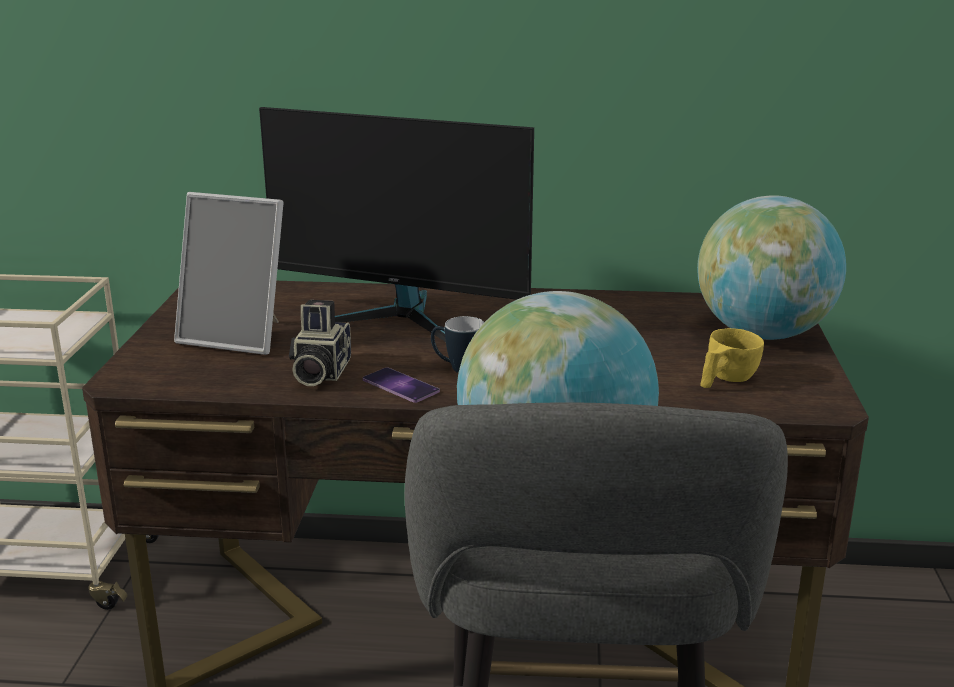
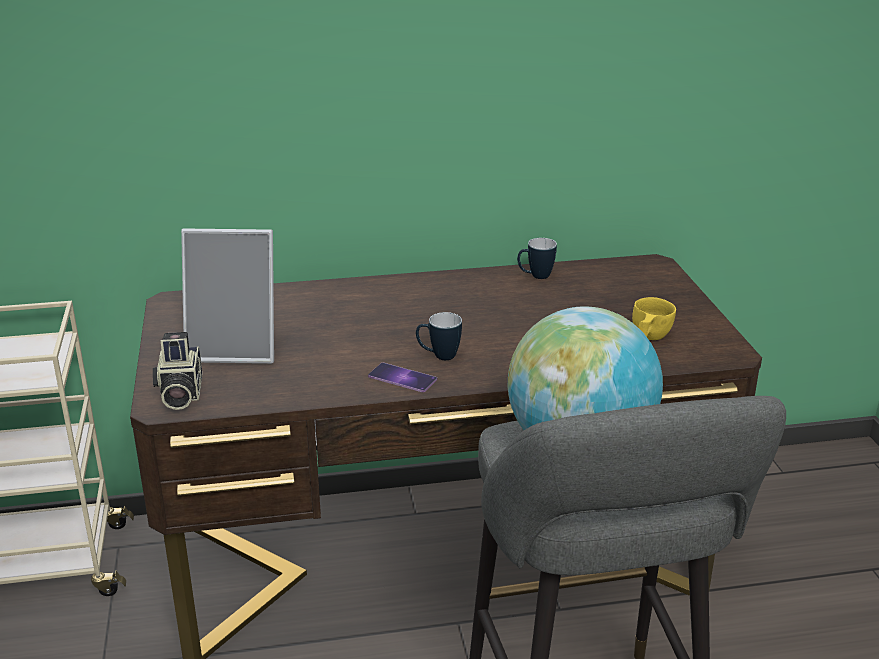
camera: 15 degrees left, 5 degrees up
monitor [259,107,534,342] -> none
camera [289,300,351,386] -> camera moved to [153,332,202,410]
globe [697,195,846,340] -> none
none -> mug [517,238,557,279]

